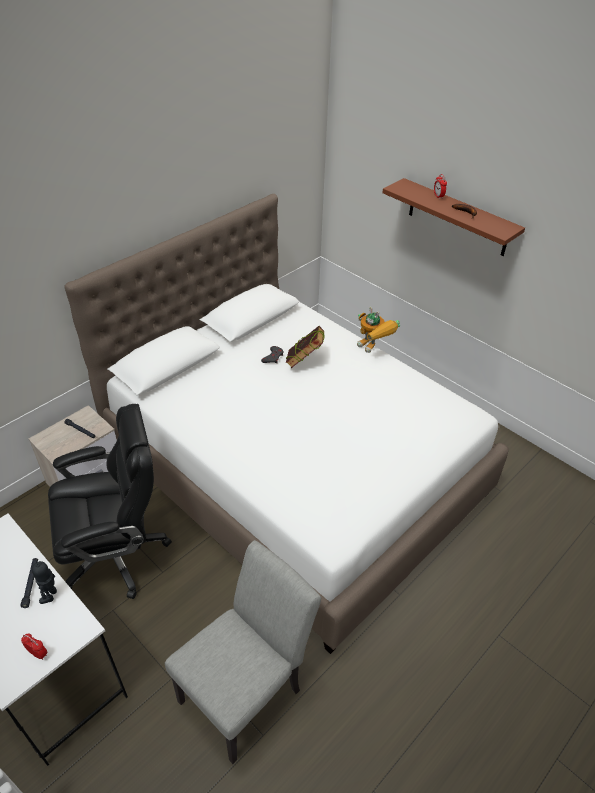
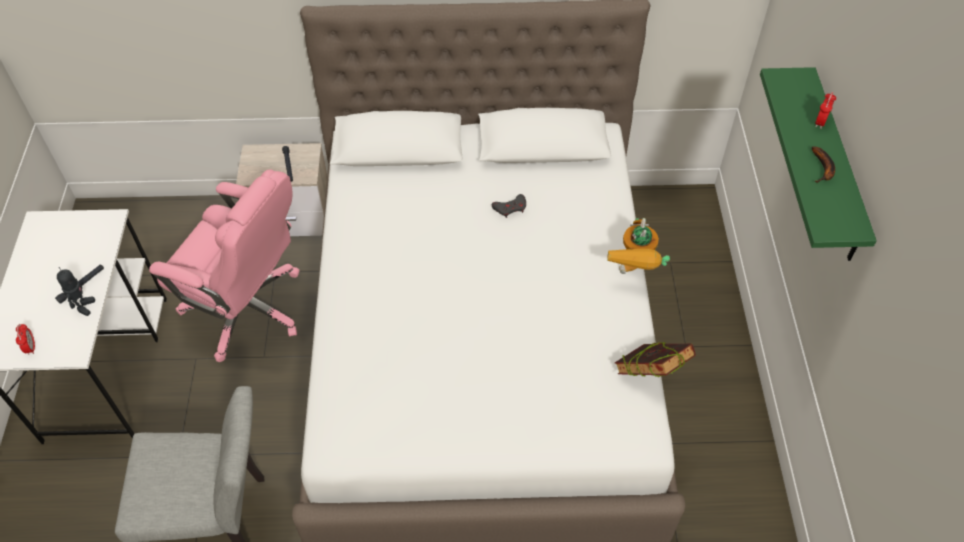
camera: 45 degrees right, 10 degrees up
toy robot [32,560,57,604] -> toy robot turned 135 degrees clockwise [57,267,95,316]
black office chair [48,404,172,599] -> pink office chair [149,169,300,362]
book [286,326,325,368] -> book moved to [615,342,696,377]
brown shelf [382,178,525,256] -> green shelf [760,67,877,261]

